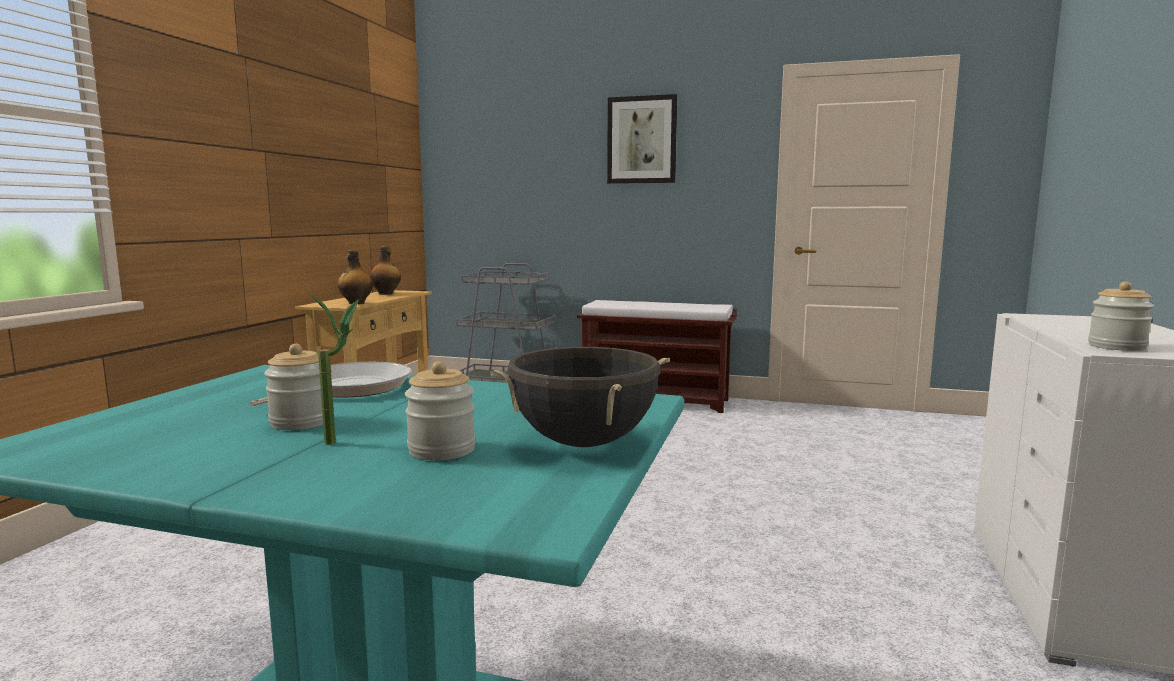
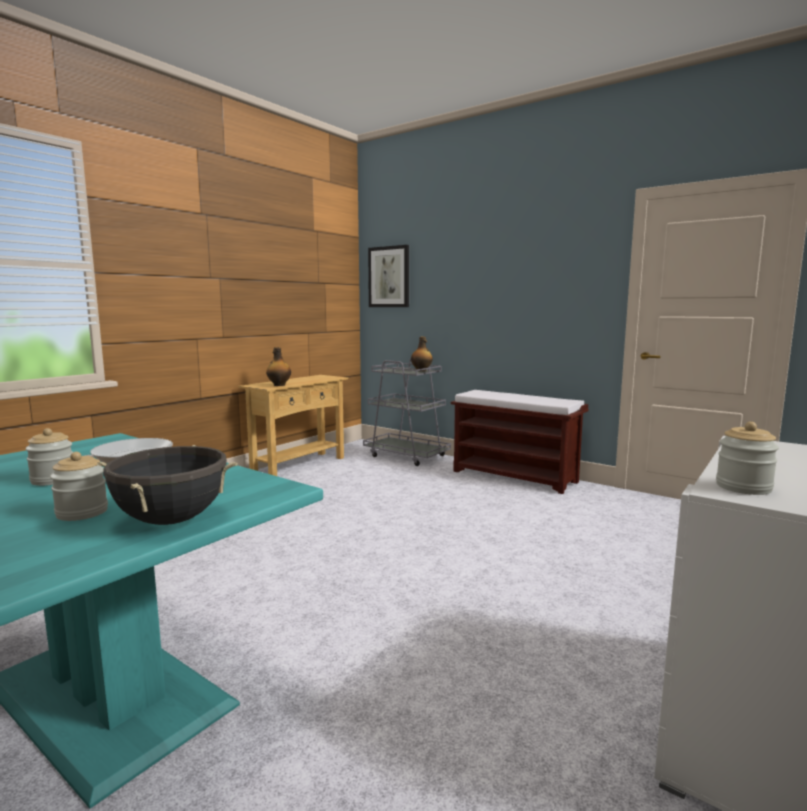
camera: 20 degrees right, 0 degrees up
potted plant [311,295,358,445] -> none
bottle [370,246,401,295] -> bottle moved to [411,337,433,372]
picture [607,94,677,184] -> picture moved to [368,245,409,307]

